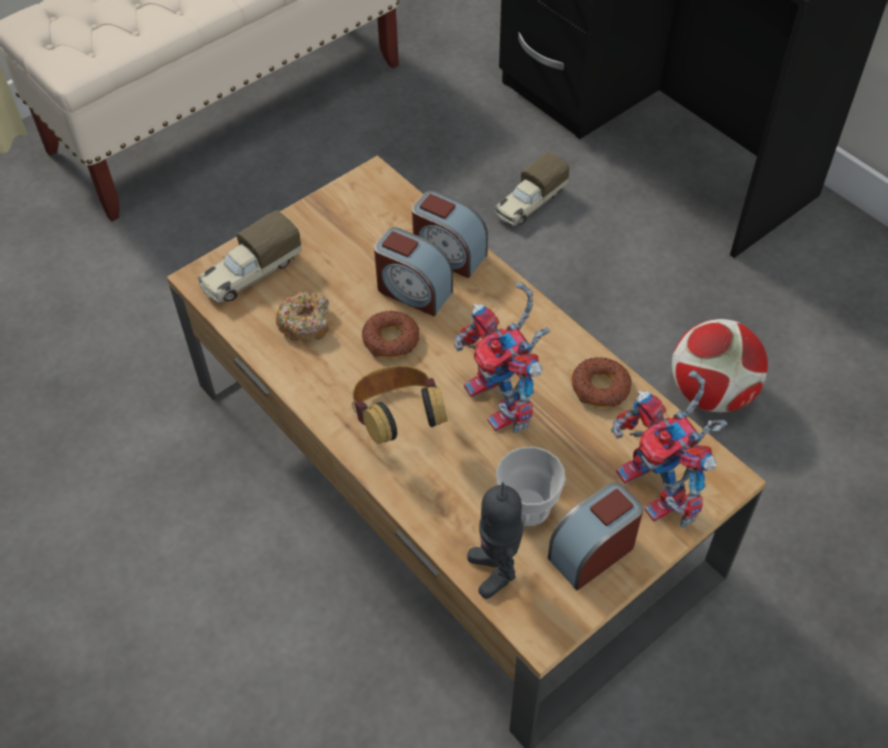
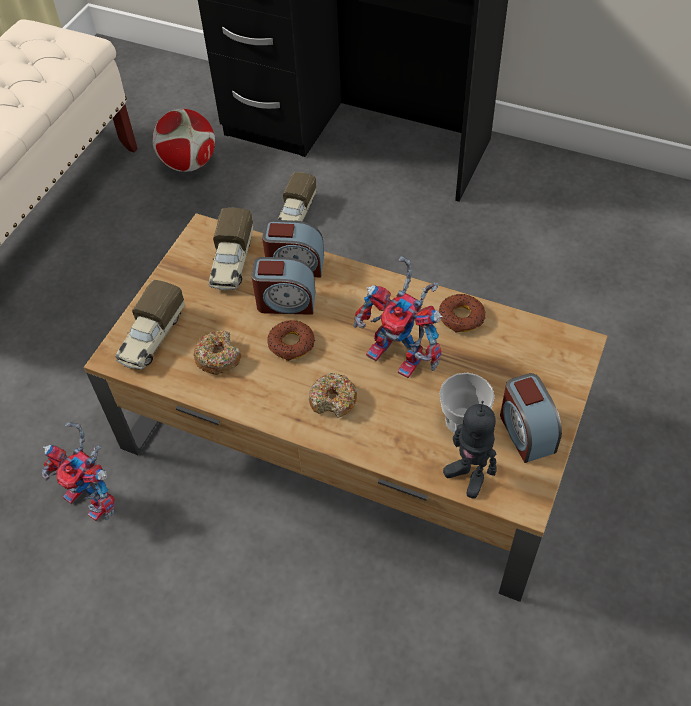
camera: 25 degrees left, 0 degrees up
headphones [352,366,447,444] -> donut [309,373,357,418]
alarm clock [548,482,643,591] -> alarm clock turned 45 degrees counterclockwise [500,373,562,463]
toy robot [611,370,727,528] -> toy robot moved to [41,422,115,521]
football [672,319,768,413] -> football moved to [152,109,215,172]
none -> toy truck [209,208,253,290]

